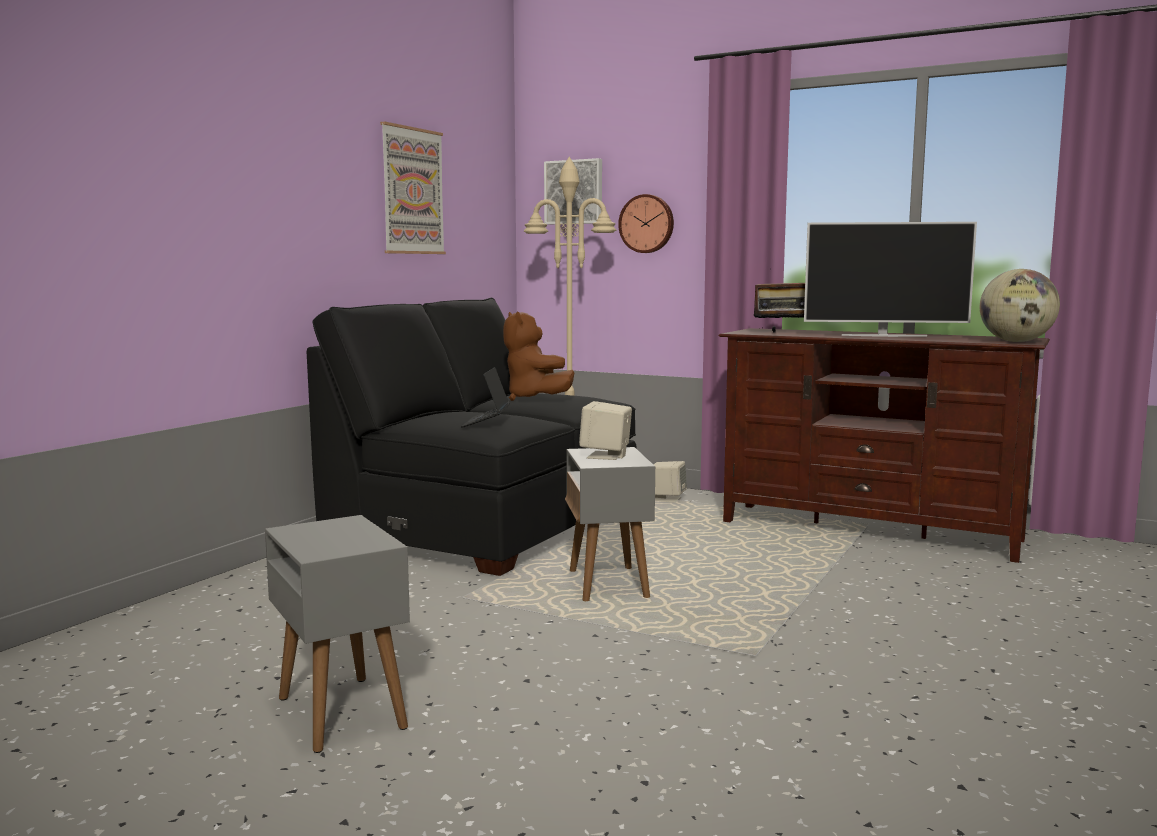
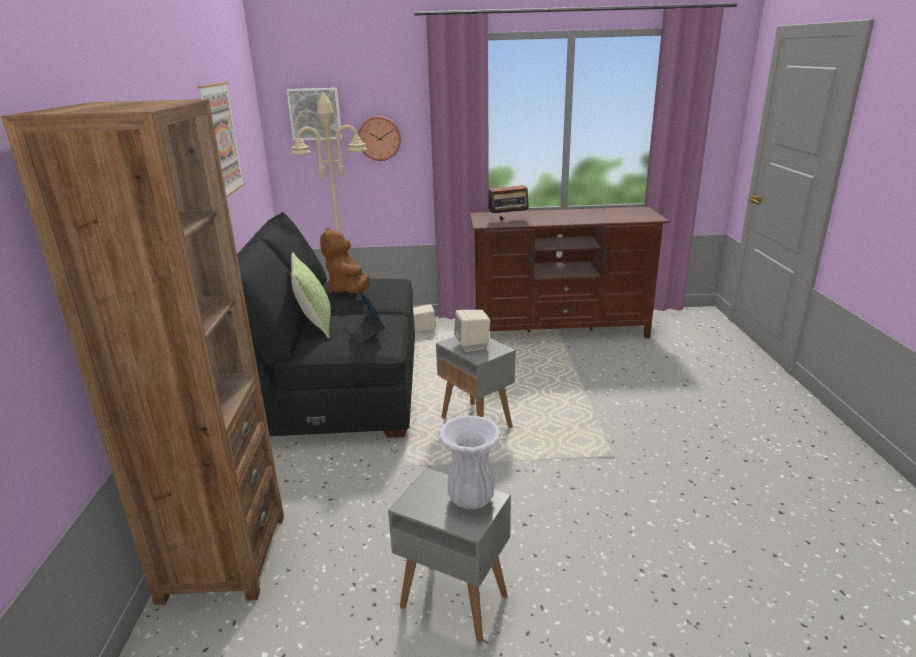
camera: 30 degrees left, 15 degrees up
brown plush toy [503,312,574,401] -> brown plush toy turned 45 degrees clockwise [320,228,370,293]
television [804,222,977,337] -> none
globe [980,269,1060,342] -> none
none -> brown bookcase [1,99,284,605]
none -> pillow [291,252,331,339]
none -> white vase [438,415,502,509]

